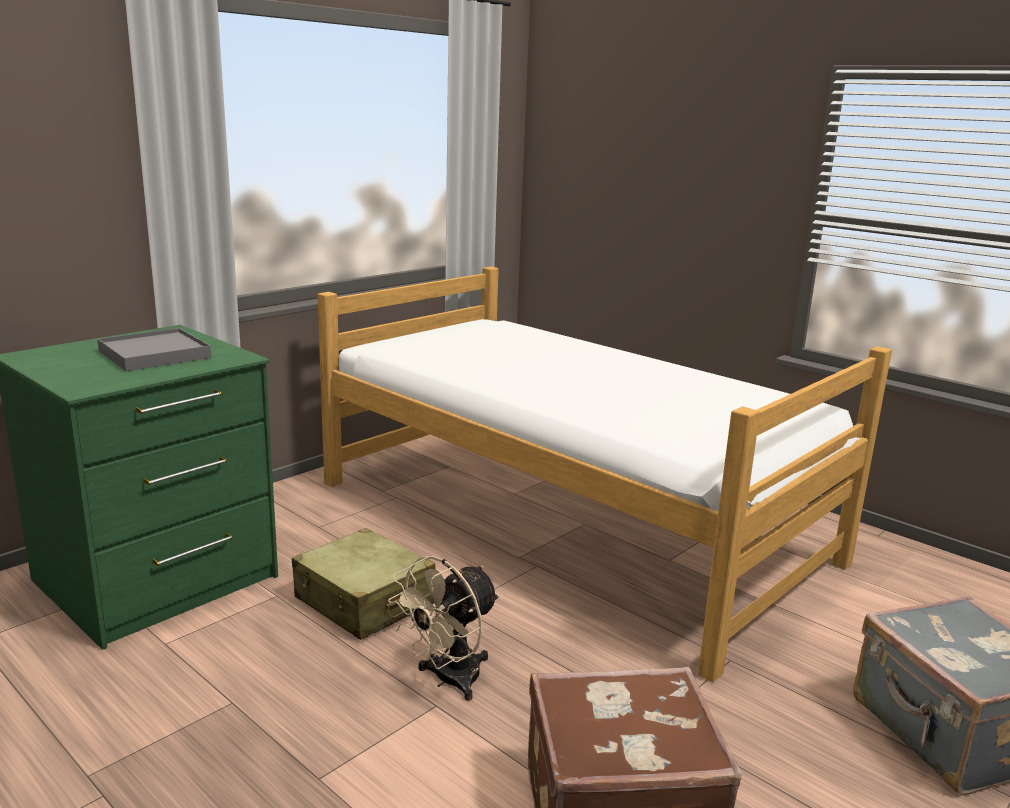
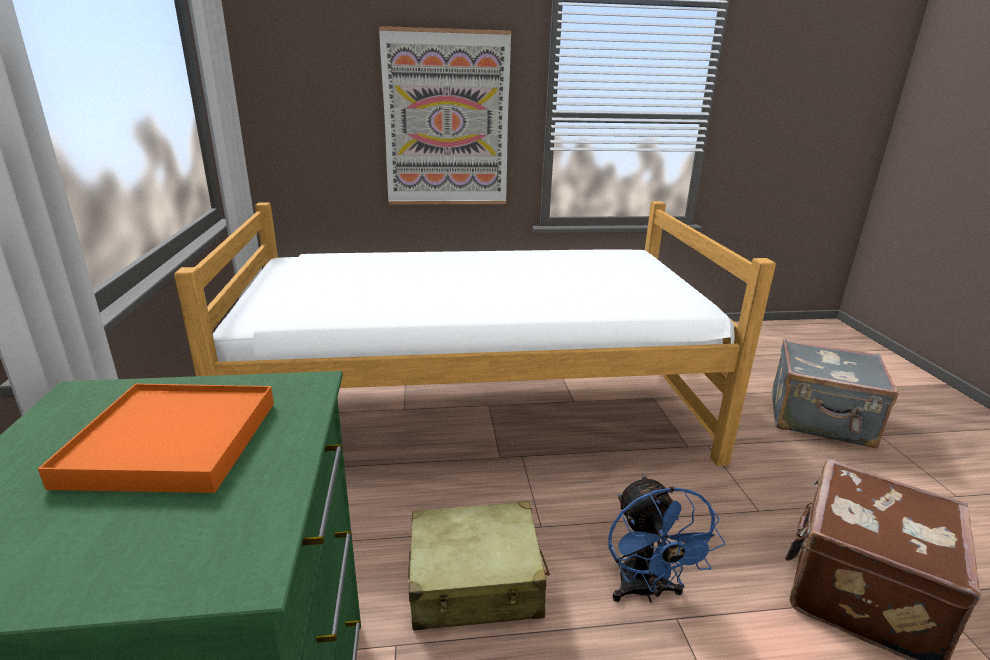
camera: 50 degrees left, 5 degrees up
grey tray [97,328,211,371] -> orange tray [38,384,274,493]
beige fan [388,556,500,701] -> blue fan [608,475,725,603]
none -> picture [379,26,511,205]

